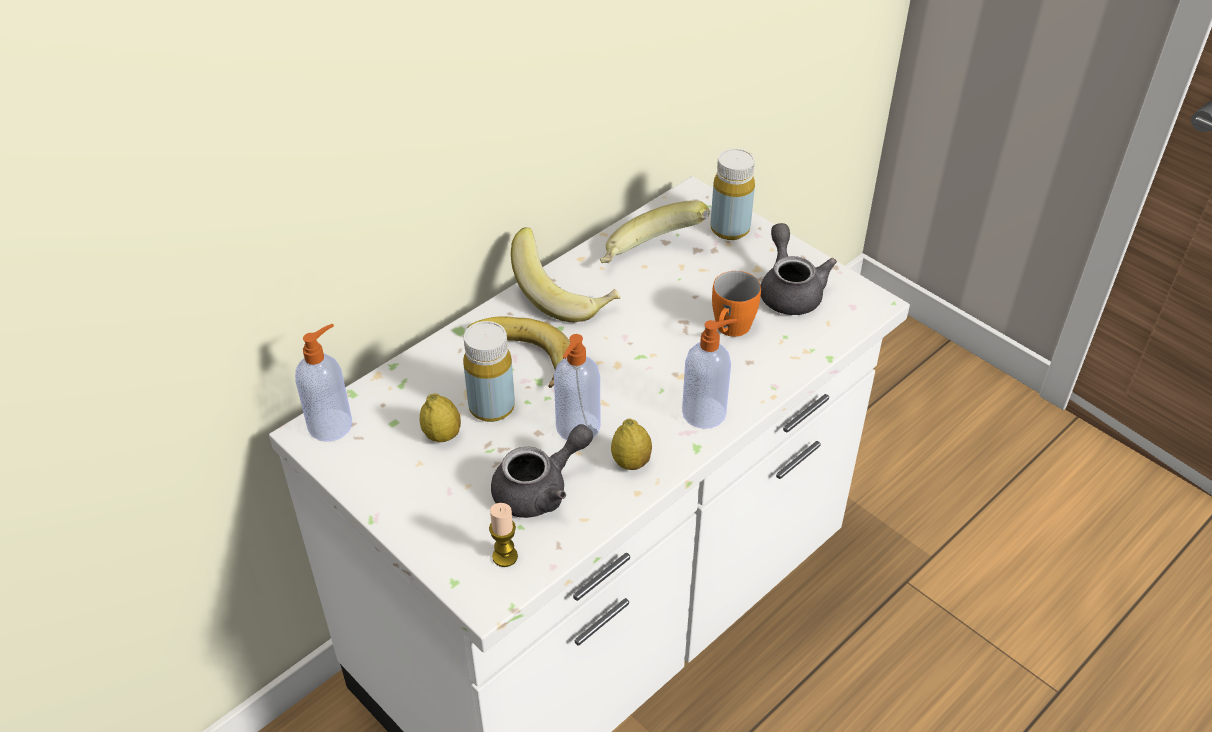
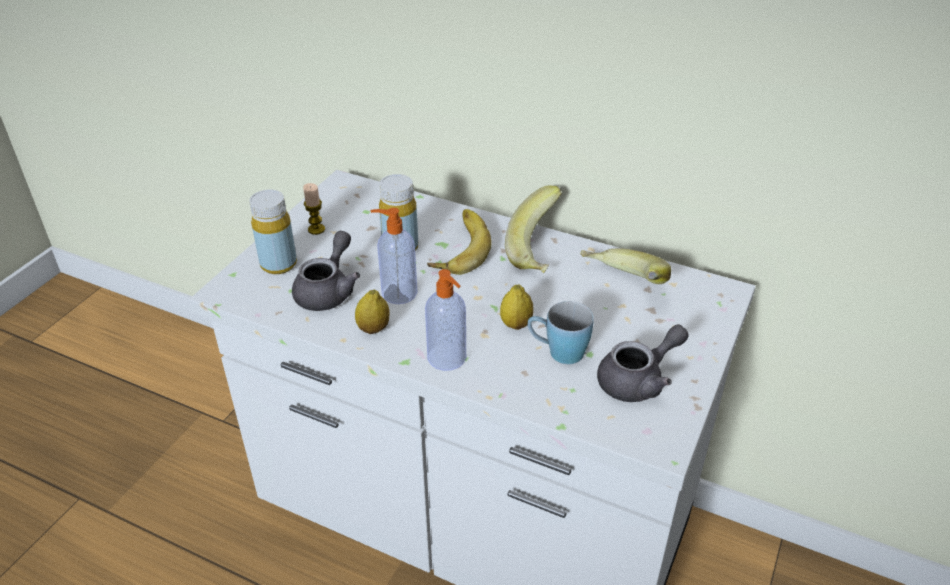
camera: 70 degrees right, 5 degrees down
soap dispenser [295,324,352,442] -> none
lemon [420,393,461,442] -> lemon moved to [500,285,534,330]
candle [489,503,518,567] -> candle moved to [303,183,325,235]
grey teapot [491,424,593,518] -> grey teapot turned 105 degrees counterclockwise [292,231,360,311]
yellow bottle [711,148,755,240] -> yellow bottle moved to [249,189,297,274]
orange mug [712,271,761,337] -> blue mug [528,301,594,364]

